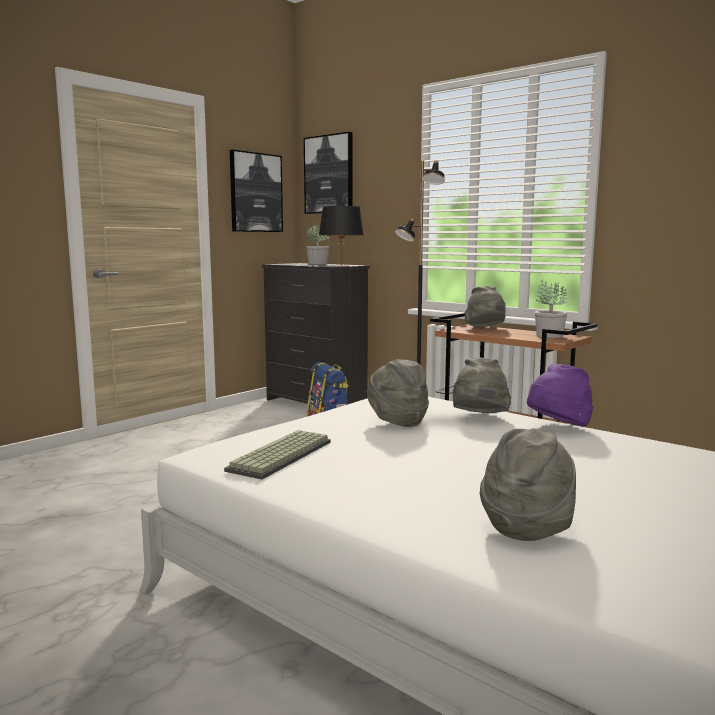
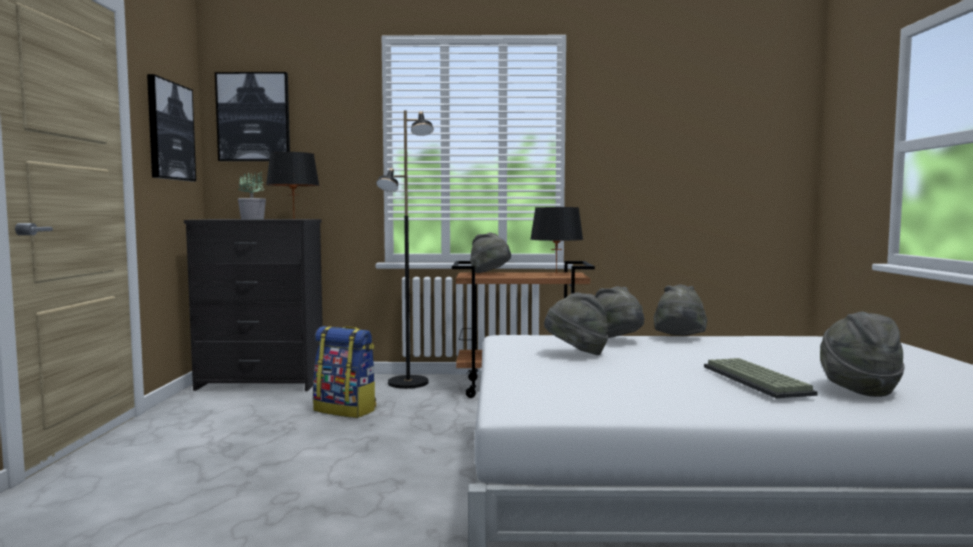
camera: 40 degrees left, 5 degrees down
keyboard [224,430,331,479] -> keyboard moved to [704,358,818,398]
purple hat [527,364,593,426] -> grey hat [654,284,707,335]
potted plant [535,280,568,338] -> black table lamp [530,207,583,274]

